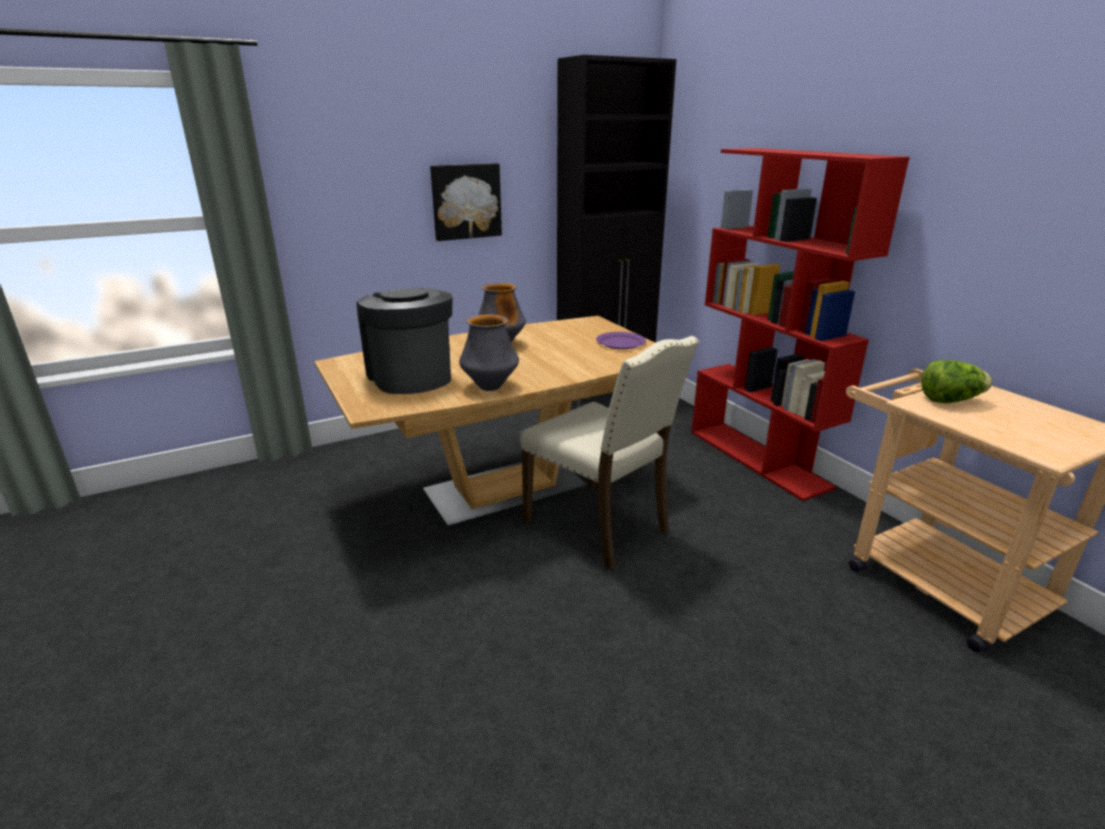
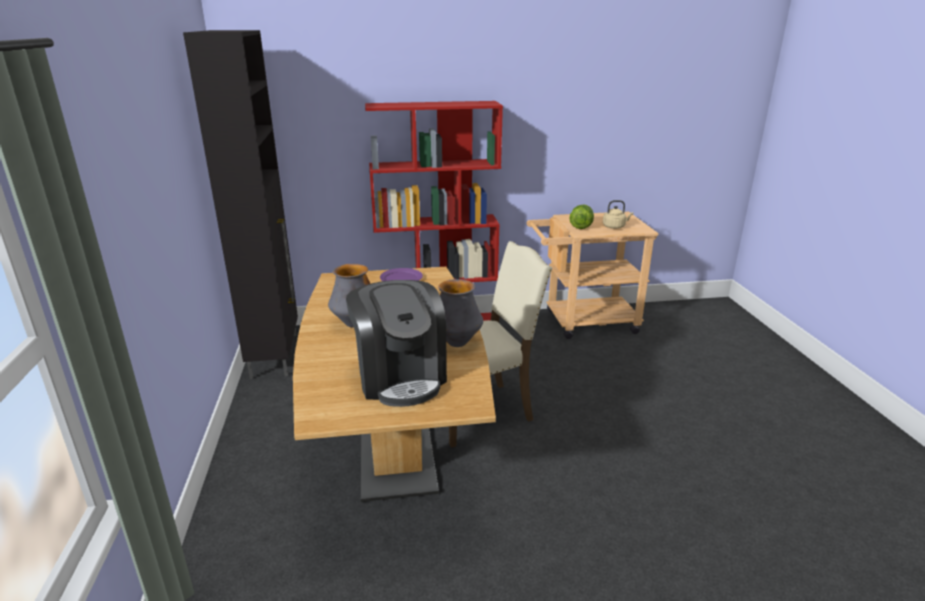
camera: 70 degrees left, 0 degrees up
coffee machine [357,288,452,394] -> coffee machine turned 105 degrees counterclockwise [346,280,447,407]
picture [430,163,502,241] -> none
none -> beige kettle [603,200,633,229]

